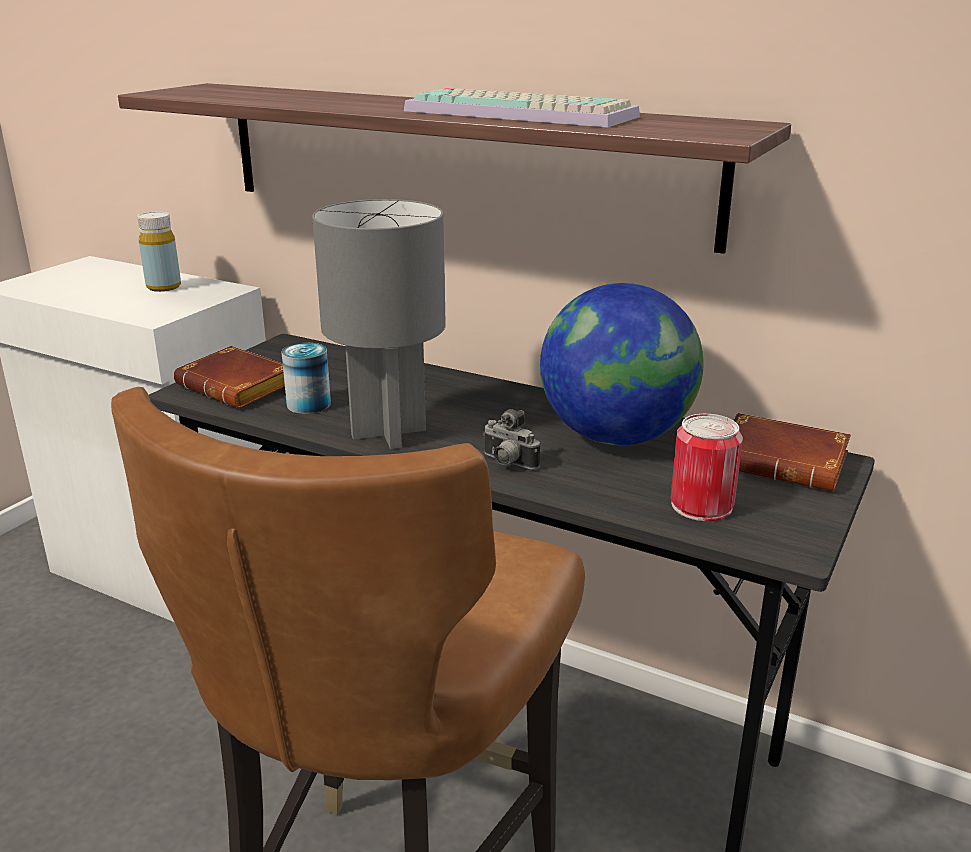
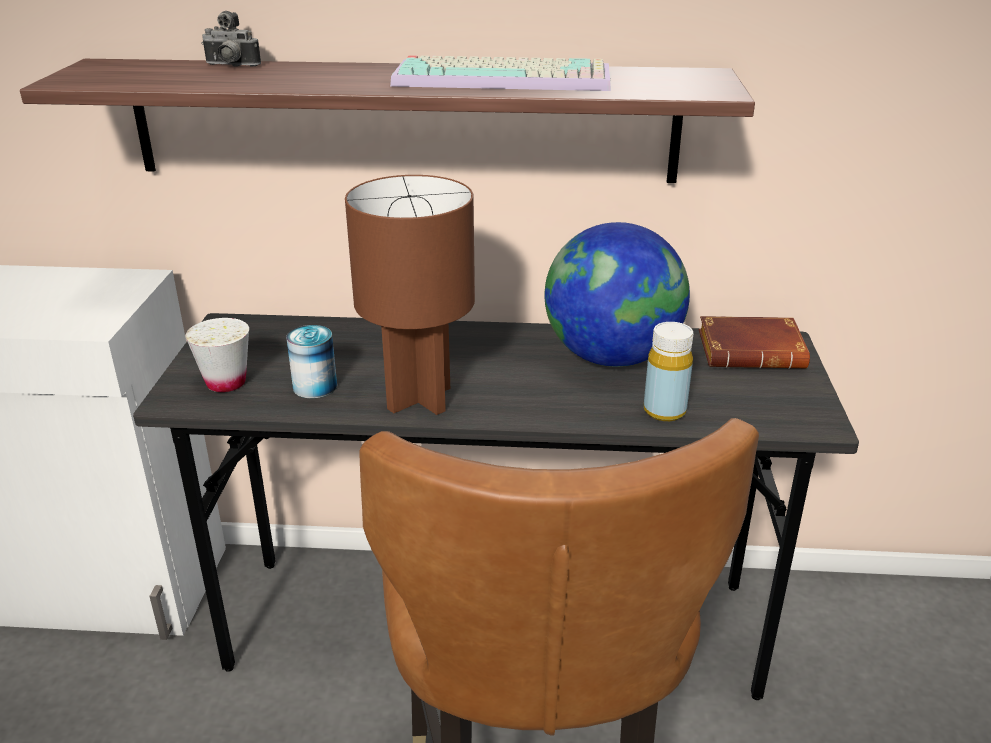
camera: 25 degrees left, 5 degrees up
yellow bottle [137,212,181,292] -> yellow bottle moved to [644,322,694,421]
brown book [174,346,285,408] -> white cup [185,318,249,392]
grey table lamp [312,199,446,449] -> brown table lamp [345,175,475,415]
camera [483,409,540,470] -> camera moved to [201,11,261,67]
can [671,414,743,521] -> none

